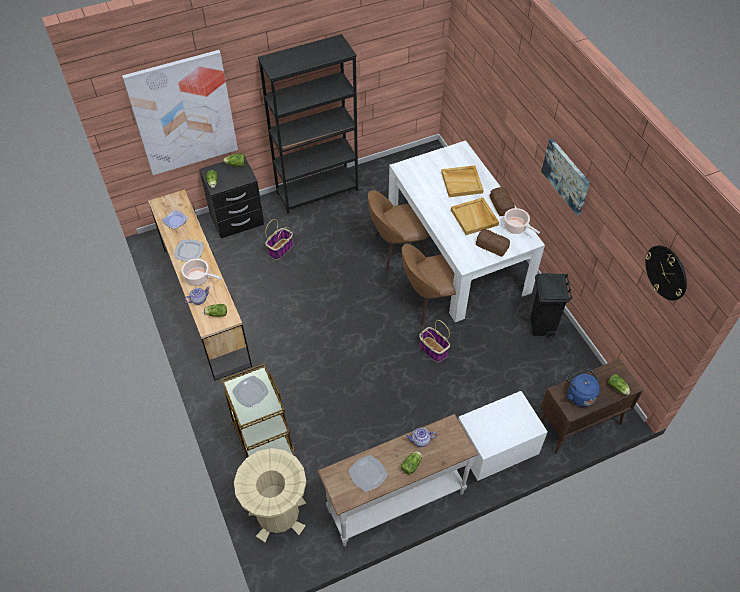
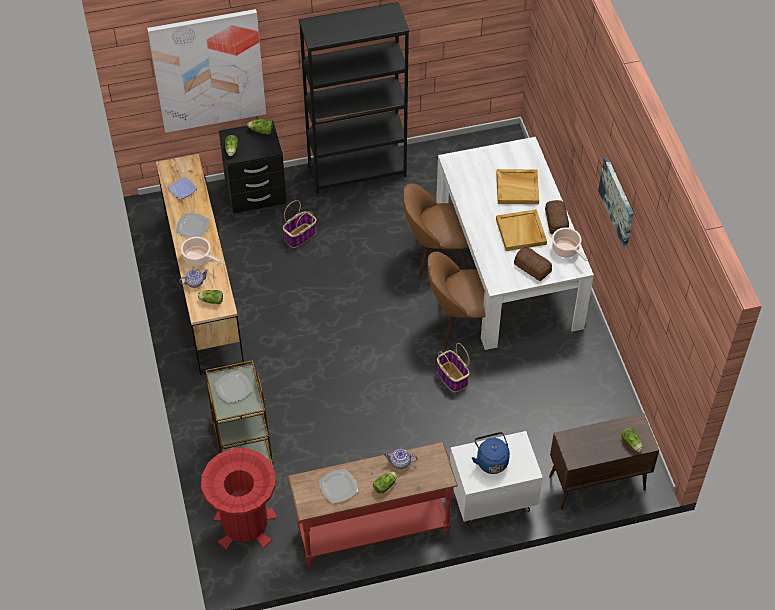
camera: 10 degrees right, 0 degrees up
beige trash can [234,448,306,542] -> red trash can [201,448,277,550]
white console table [318,414,478,546] -> red console table [288,442,458,567]
black trash can [530,273,572,337] -> none
blue kettle [566,368,600,407] -> blue kettle moved to [472,432,510,474]
wall clock [645,245,687,301] -> none

